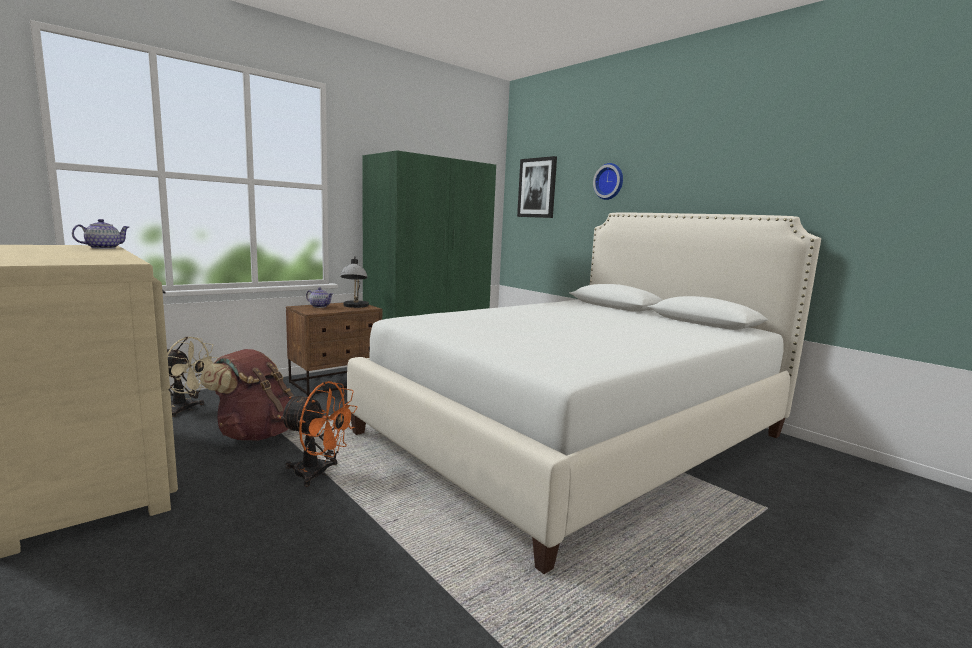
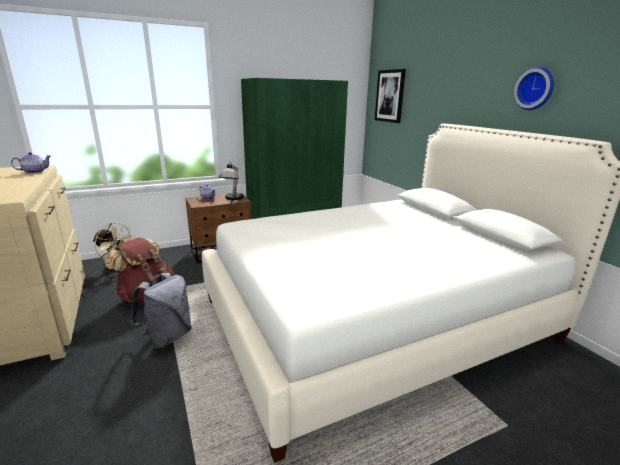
camera: 15 degrees right, 10 degrees up
orange fan [279,381,358,487] -> grey backpack [131,273,192,349]
wall clock [593,163,623,200] -> wall clock moved to [514,67,554,110]

